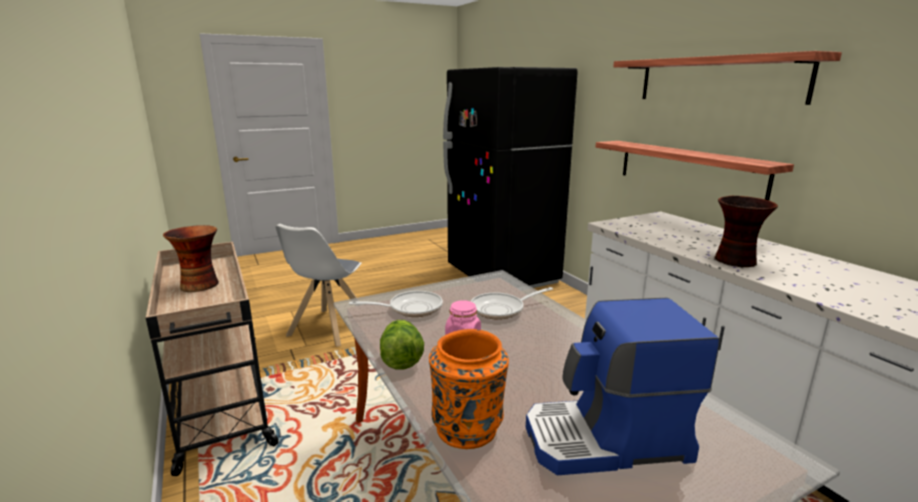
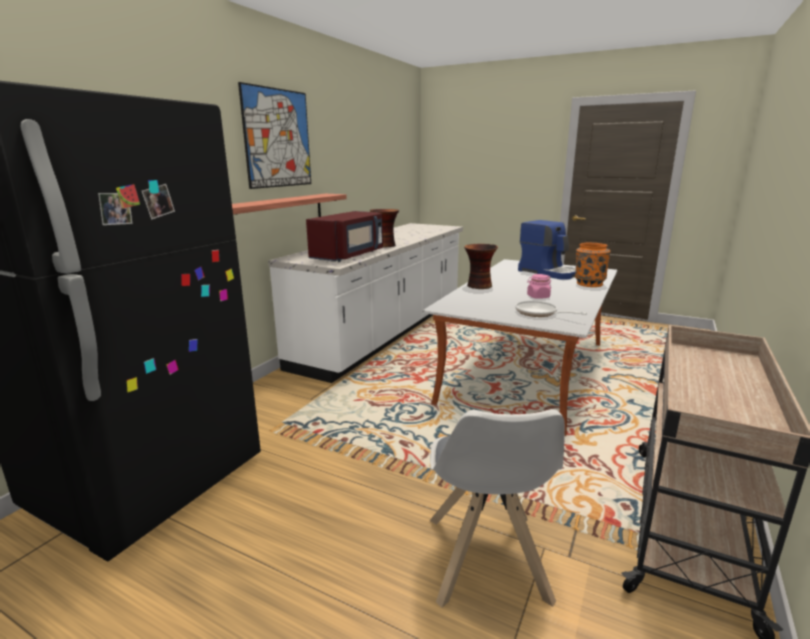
camera: 125 degrees left, 0 degrees up
vase [163,225,219,292] -> vase moved to [464,244,498,289]
chair [275,224,362,347] -> chair turned 105 degrees clockwise [430,409,565,608]
lettuce [380,320,424,369] -> none
frying pan [471,287,553,320] -> none
shelf [613,51,842,105] -> picture [238,82,311,189]
none -> red microwave [306,211,383,262]

